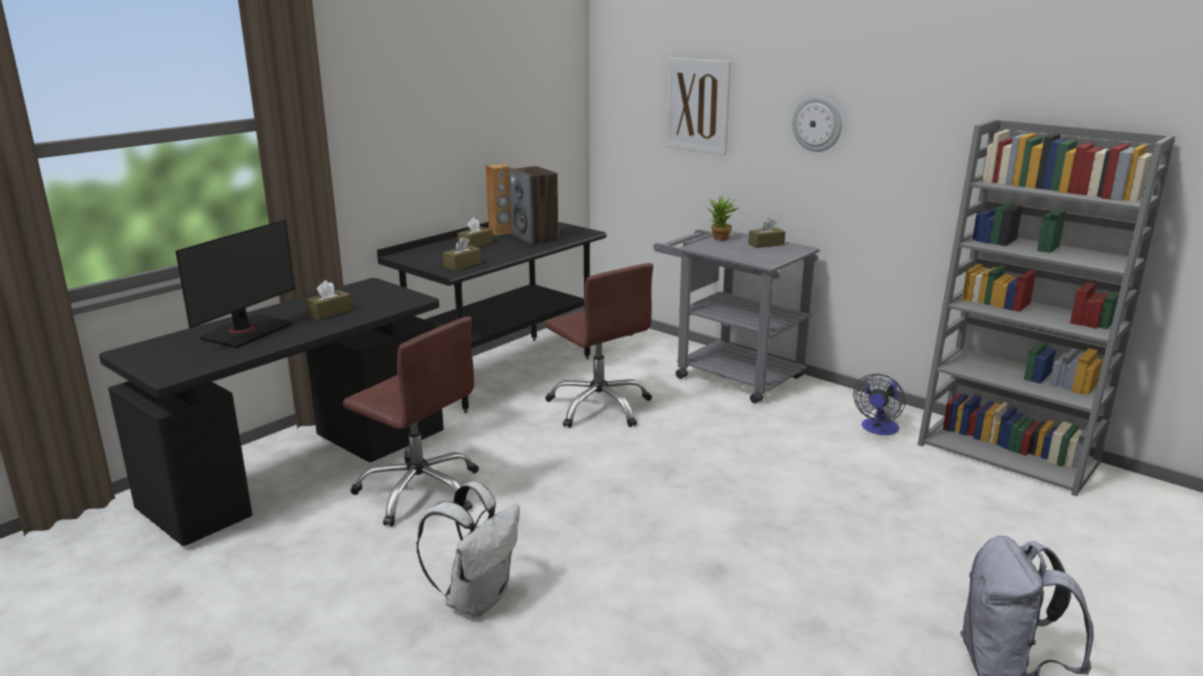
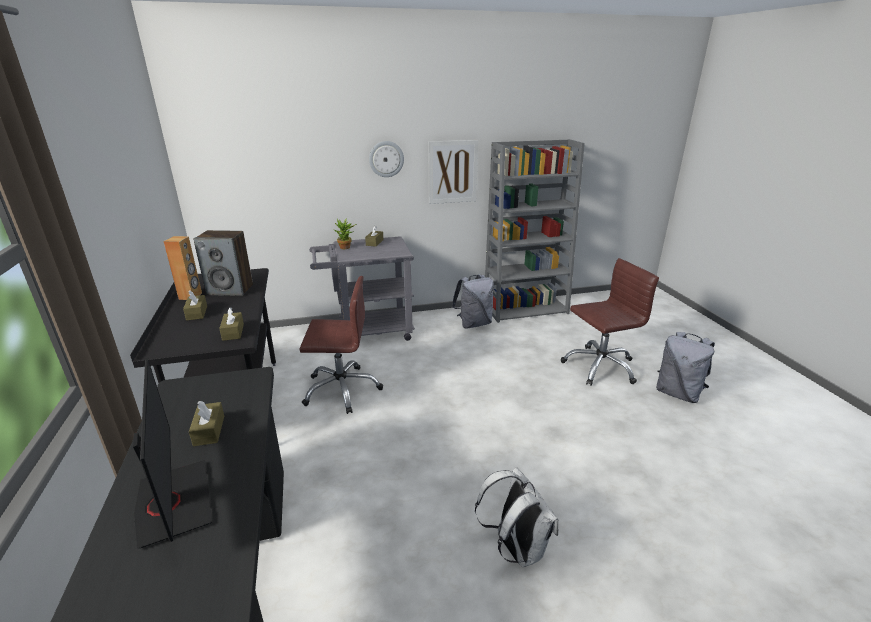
camera: 55 degrees left, 5 degrees up
brown office chair [343,316,479,526] -> brown office chair moved to [561,258,659,386]
picture [665,57,731,155] -> picture moved to [428,140,478,204]
fan [853,374,906,435] -> grey backpack [452,274,494,328]

